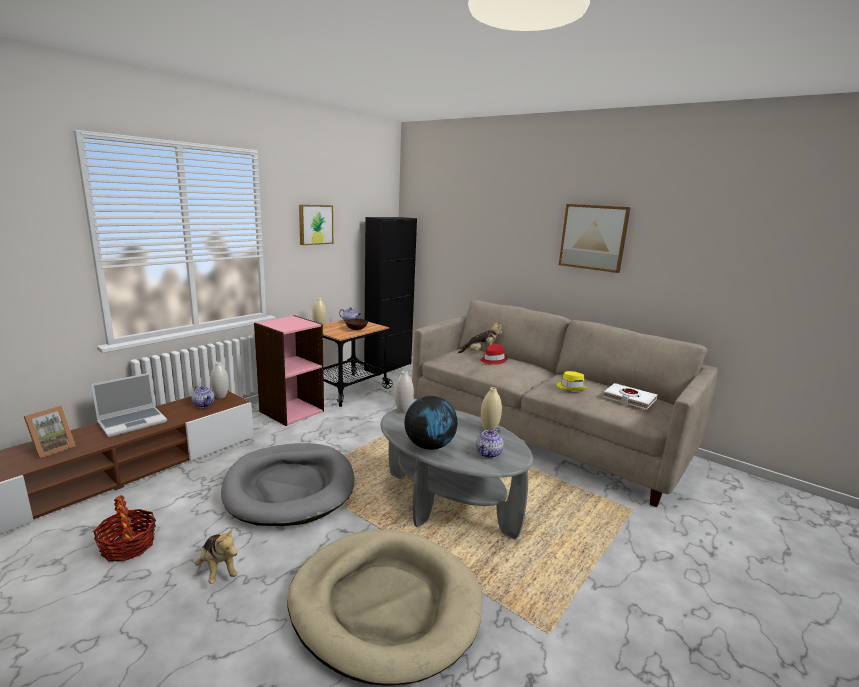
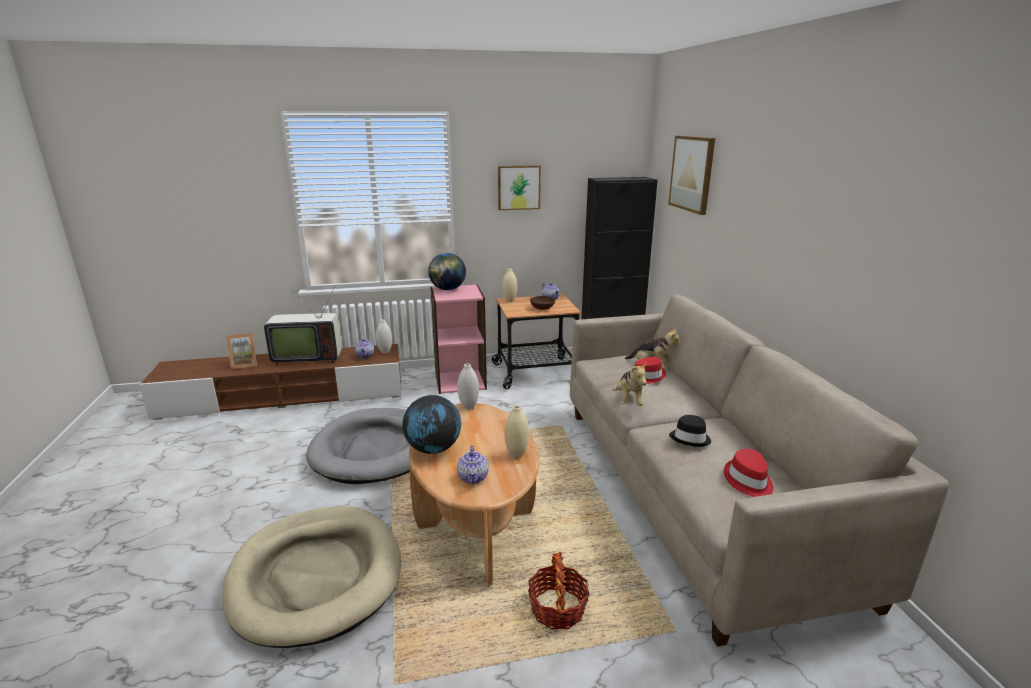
camera: 40 degrees right, 5 degrees up
laptop [91,373,167,437] -> television [264,285,342,365]
basket [93,495,156,562] -> basket moved to [528,552,590,630]
plush toy [195,527,237,584] -> plush toy moved to [612,362,647,406]
grey coffee table [380,409,533,539] -> brown coffee table [409,403,539,586]
teapot [476,428,504,458] -> teapot turned 75 degrees counterclockwise [457,445,489,485]
yellow hat [557,371,587,391] -> black hat [669,415,711,447]
picture [559,204,631,273] -> picture moved to [668,136,715,215]
white book [603,383,657,410] -> red hat [724,449,774,497]
none -> globe [428,253,466,290]

